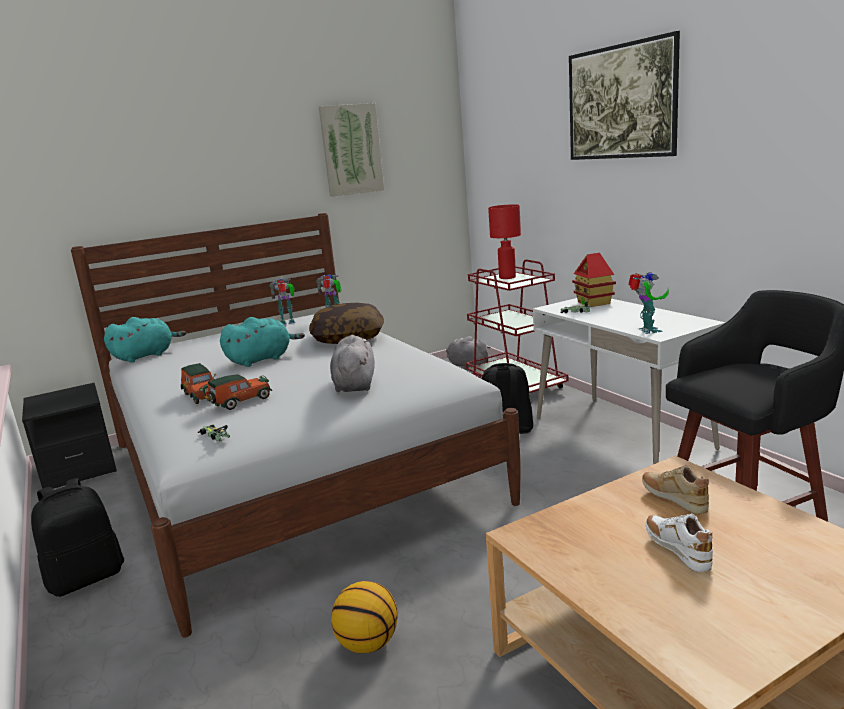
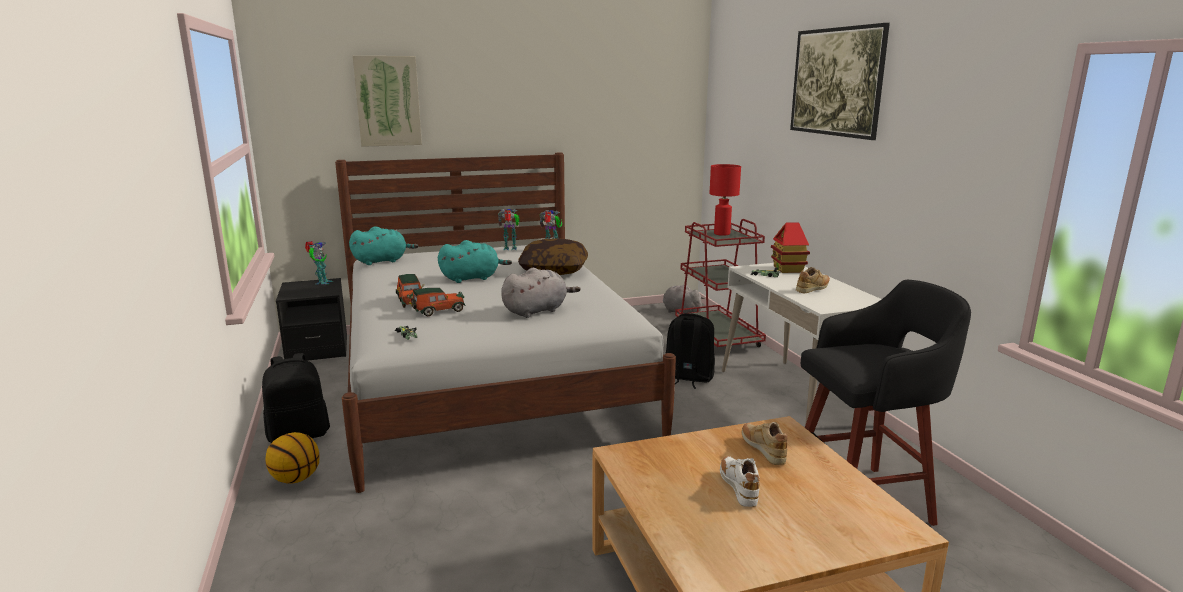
camera: 10 degrees right, 0 degrees up
picture [319,103,384,197] -> picture moved to [353,56,422,147]
grey plush toy [330,335,375,392] -> grey plush toy turned 45 degrees clockwise [501,268,581,318]
basketball [331,581,398,653] -> basketball moved to [265,432,319,484]
toy robot [628,272,669,334] -> toy robot moved to [305,241,333,284]
none -> beige shoe [796,267,830,294]

